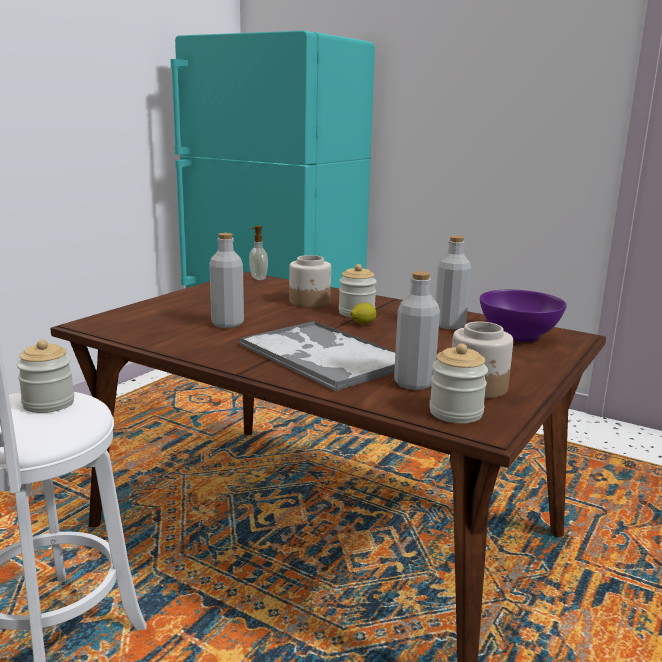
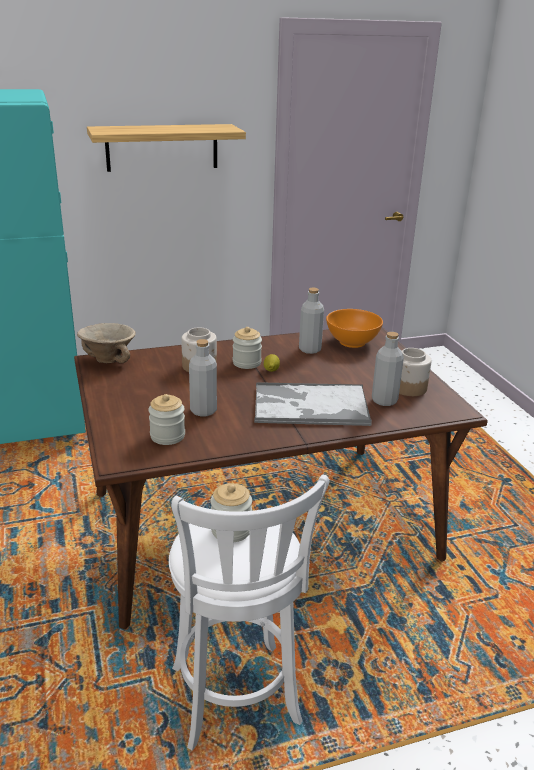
camera: 50 degrees left, 10 degrees up
soap dispenser [248,226,268,280] -> beige bowl [77,323,136,363]
jar [429,343,488,424] -> jar moved to [148,394,185,445]
purple bowl [480,290,567,342] -> orange bowl [326,309,383,348]
none -> shelf [87,124,246,172]

